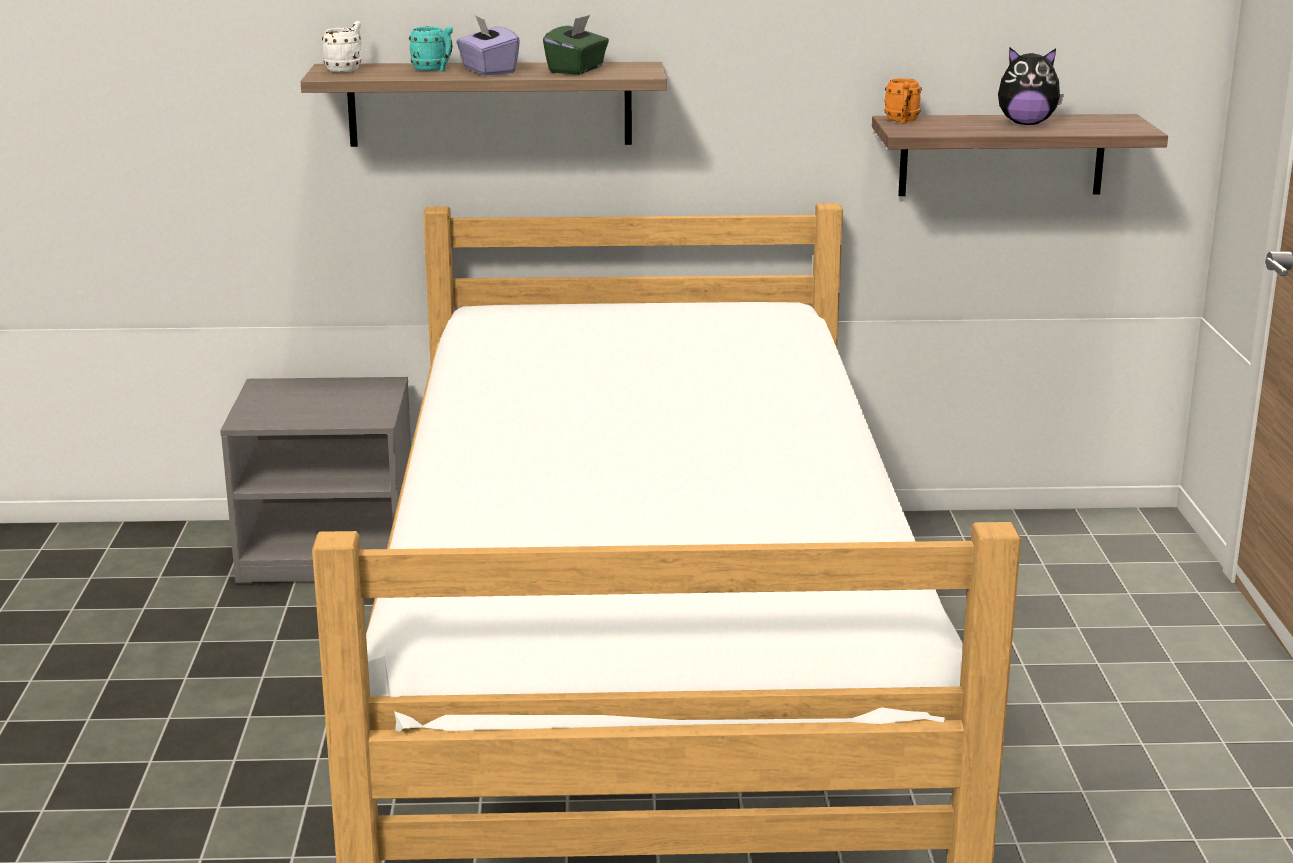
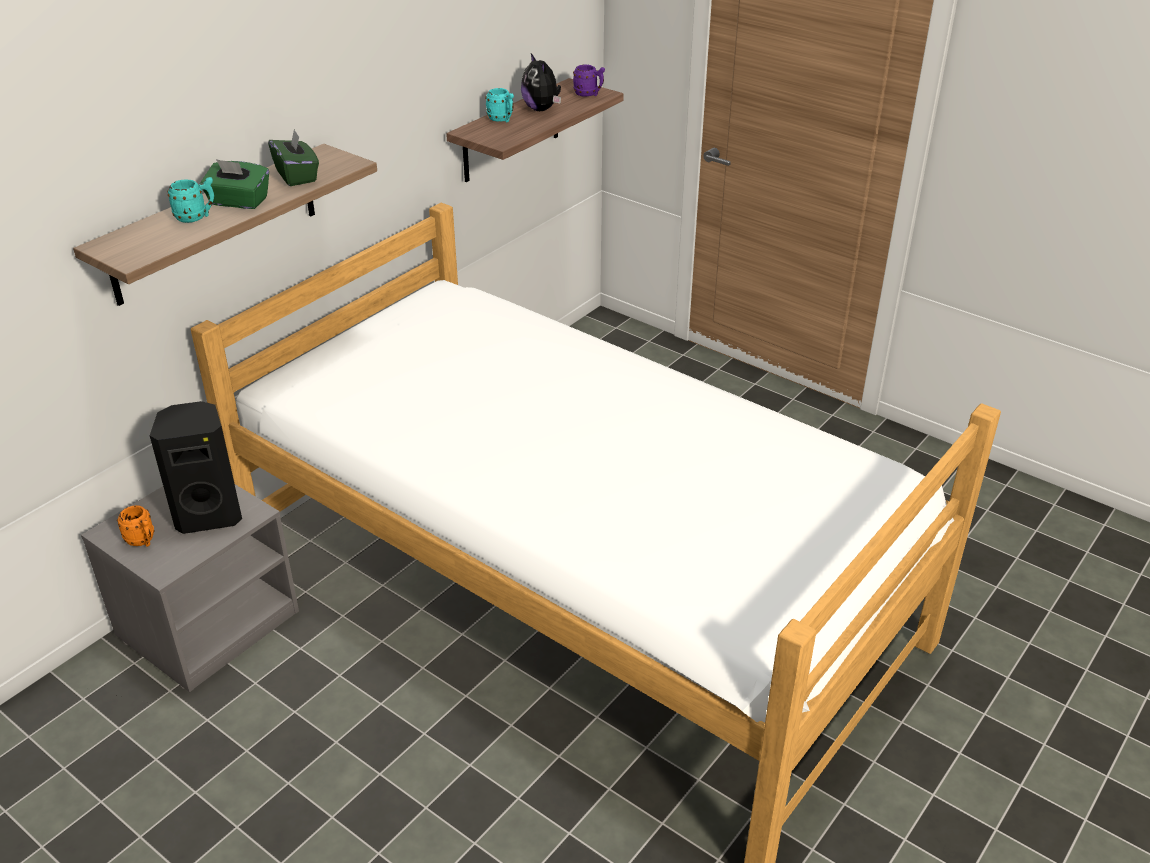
camera: 50 degrees left, 15 degrees up
white mug [322,21,361,72] -> none
purple tissue box [456,15,520,76] -> green tissue box [200,159,269,209]
orange mug [884,78,922,124] -> orange mug moved to [117,505,155,547]
plush toy [998,48,1064,125] -> plush toy turned 105 degrees clockwise [521,53,561,111]
none -> black speaker [150,401,242,534]
none -> turquoise mug [485,88,514,122]
none -> purple mug [573,64,605,97]

